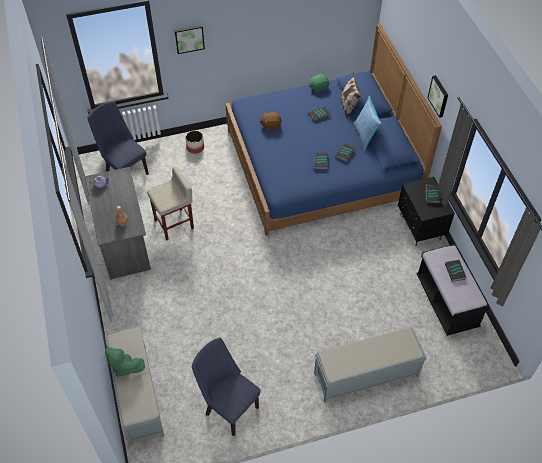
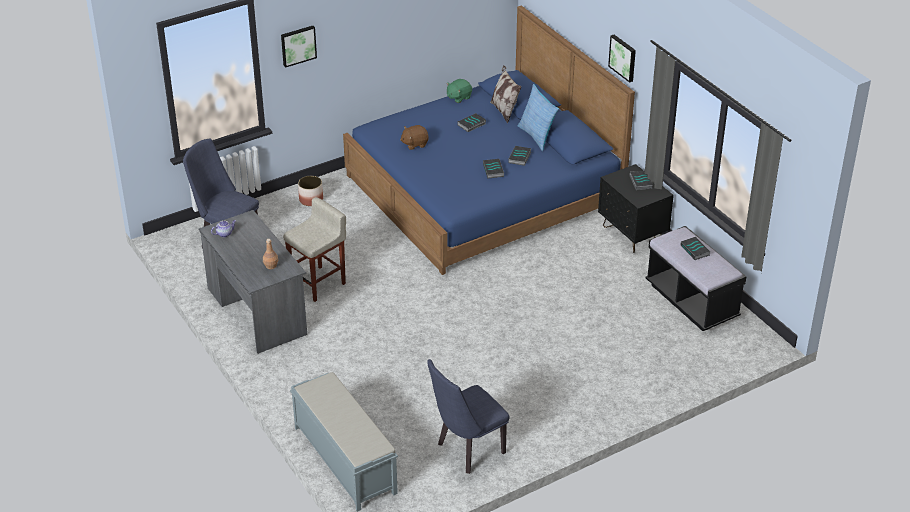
camera: 15 degrees left, 15 degrees down
green plush toy [105,347,145,377] -> none
blue chair [192,338,261,436] -> blue chair turned 60 degrees counterclockwise [427,359,510,474]
grey bench [314,327,427,403] -> none

